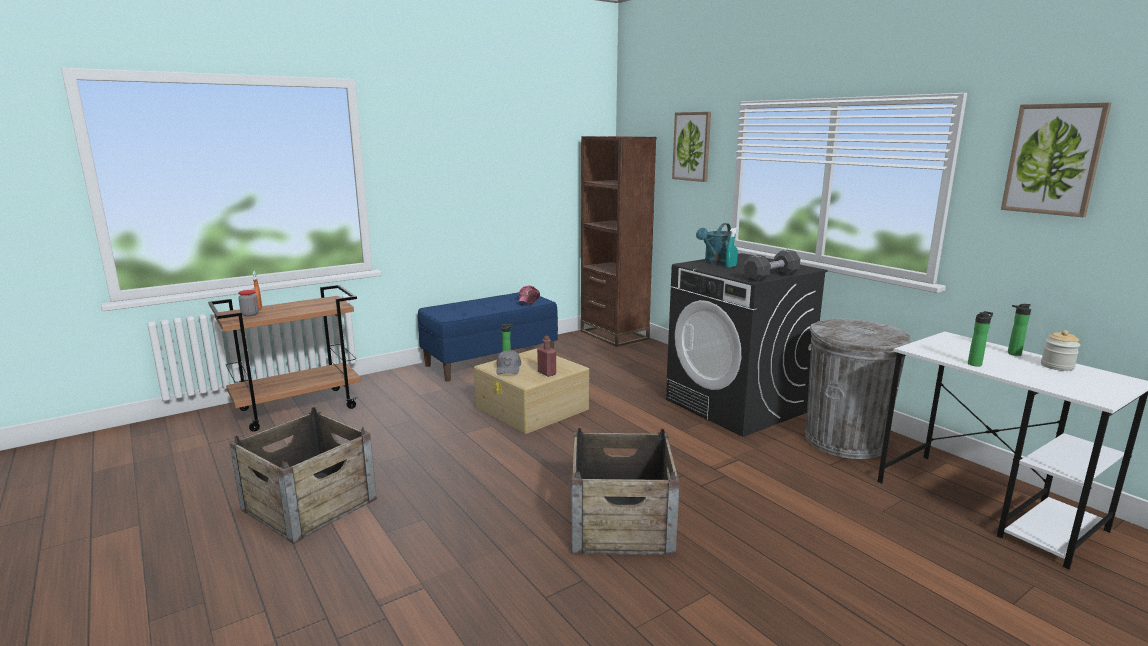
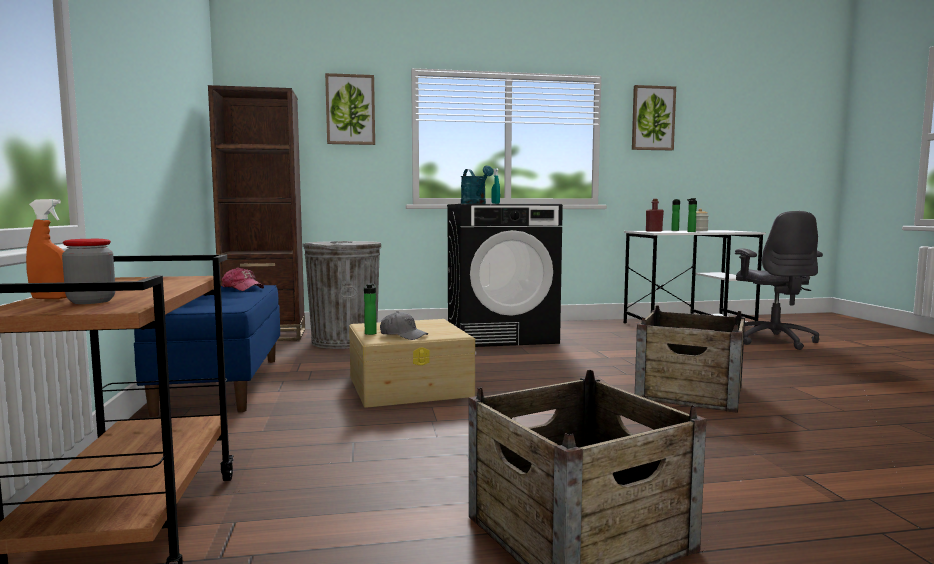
camera: 65 degrees left, 10 degrees down
red bottle [537,336,556,377] -> red bottle moved to [646,199,664,232]
black dumbbell [743,250,800,282] -> none
grey trash can [805,319,911,459] -> grey trash can moved to [303,241,382,349]
none -> grey office chair [735,211,823,350]

